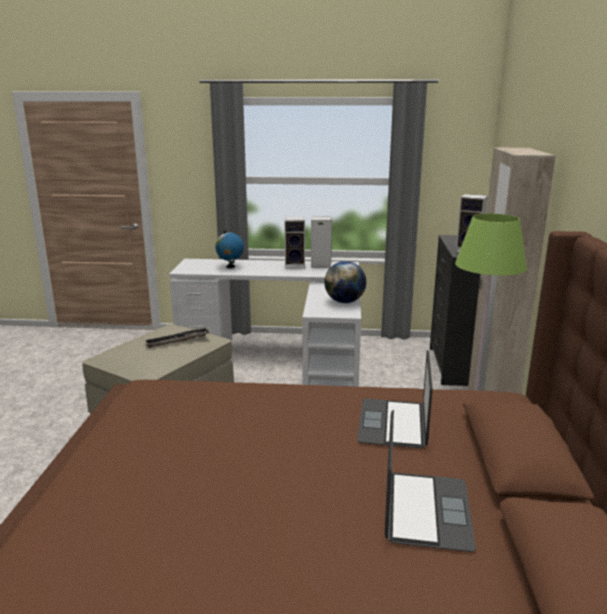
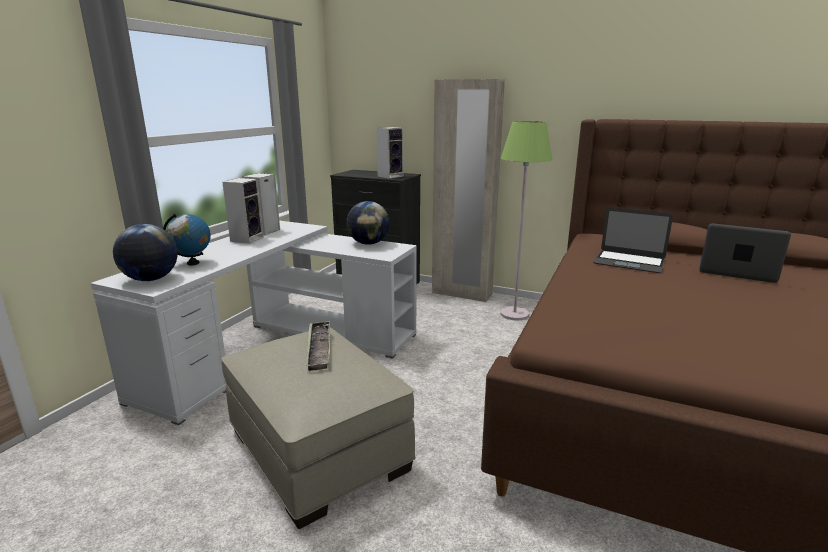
camera: 70 degrees left, 0 degrees up
none -> globe [113,224,178,281]

